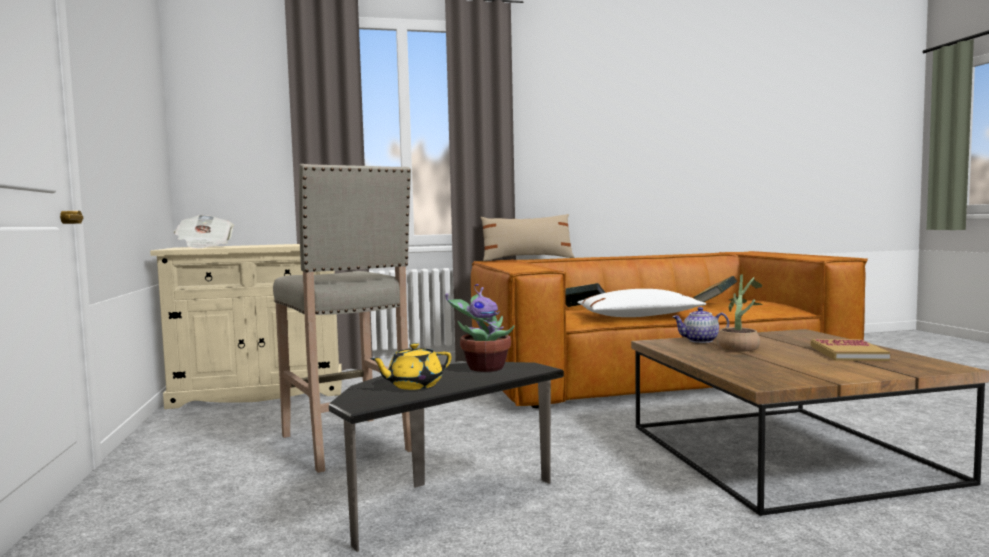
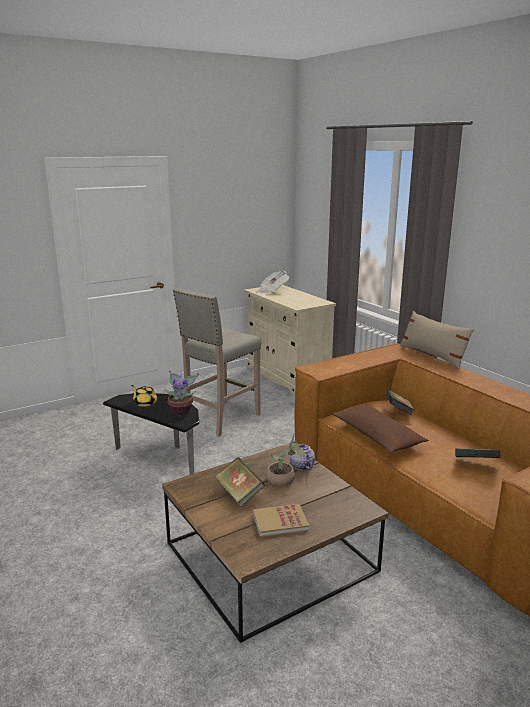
camera: 70 degrees right, 15 degrees up
white pillow [577,289,706,317] -> brown pillow [331,405,429,453]
none -> book [215,457,265,507]

